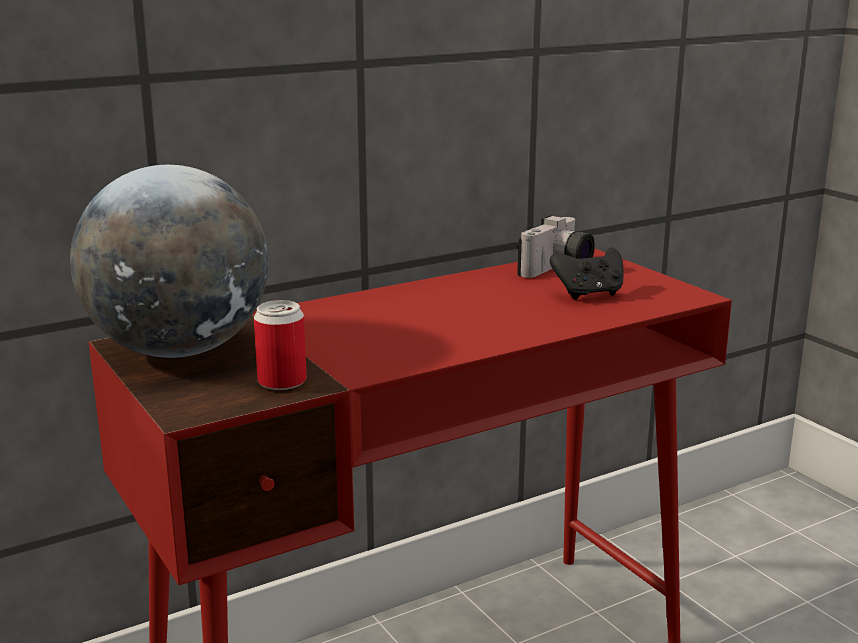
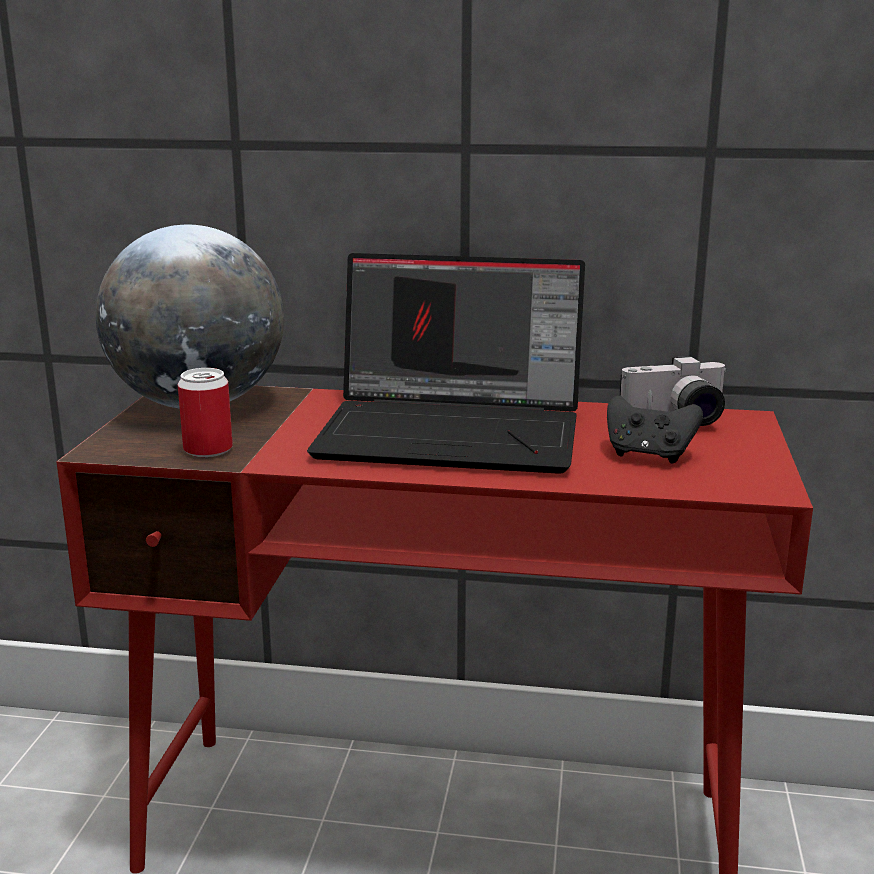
camera: 40 degrees right, 0 degrees up
none -> laptop [307,253,585,474]

